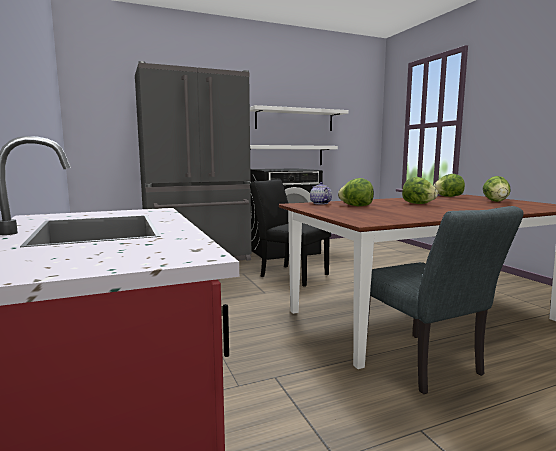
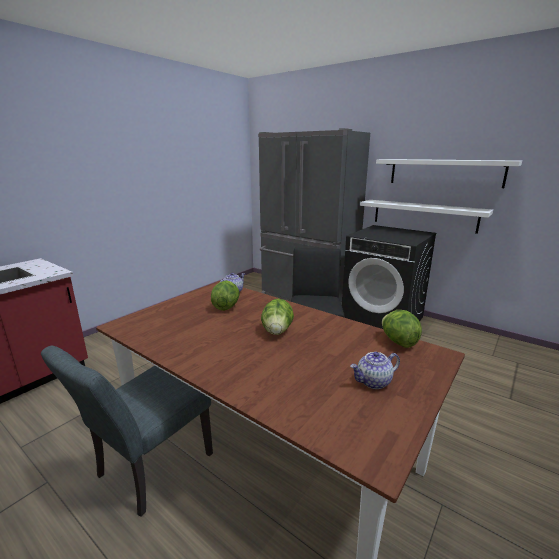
camera: 60 degrees right, 10 degrees up
lettuce [483,176,511,202] -> teapot [350,352,400,389]

